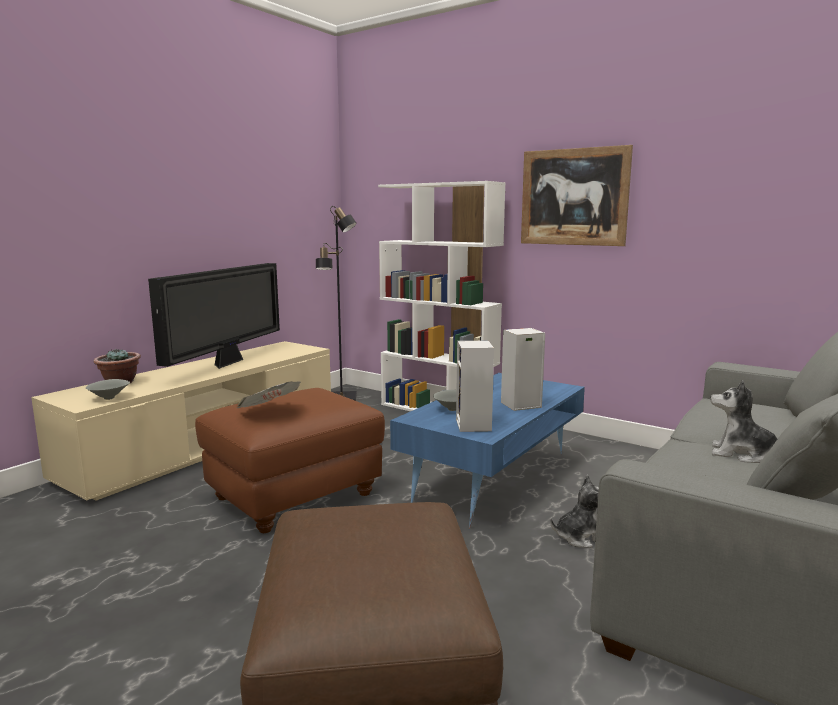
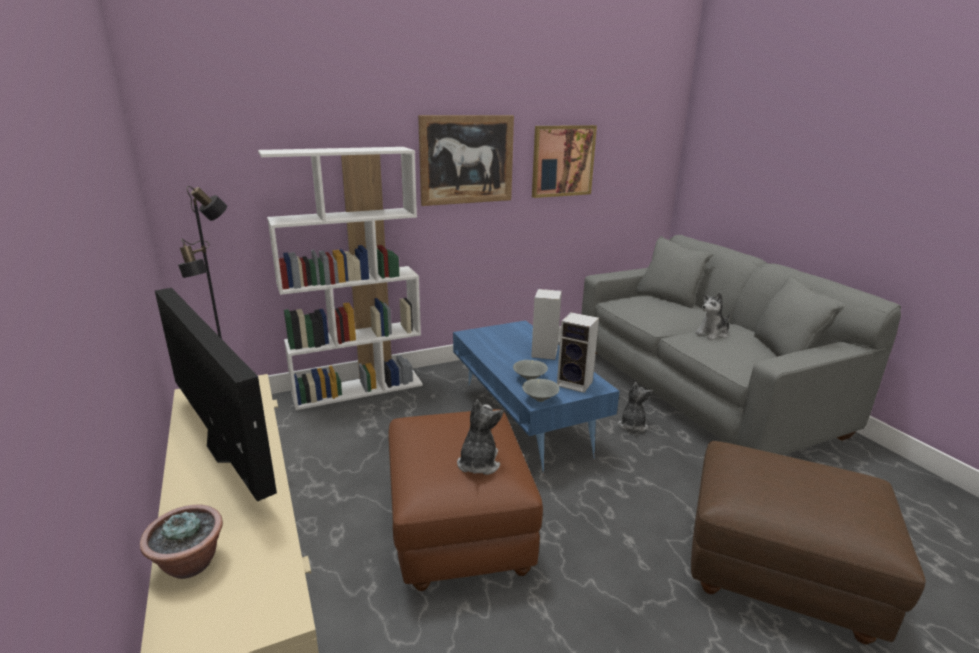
camera: 60 degrees left, 10 degrees up
grey bowl [86,379,130,400] -> grey bowl moved to [522,379,560,402]
newspaper [237,381,301,408] -> plush toy [457,400,503,475]
none -> picture [532,125,597,198]

